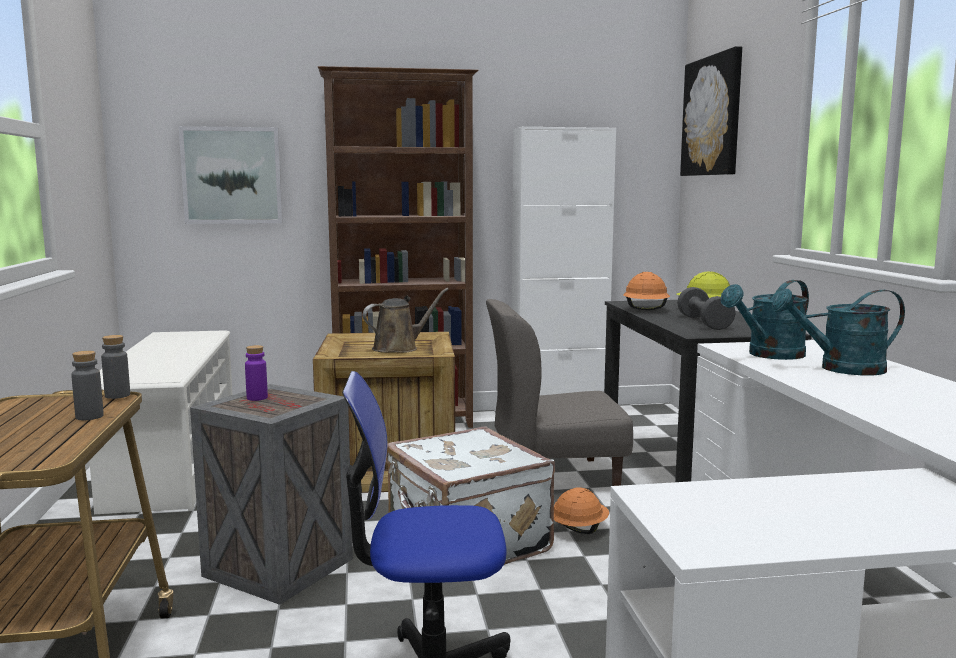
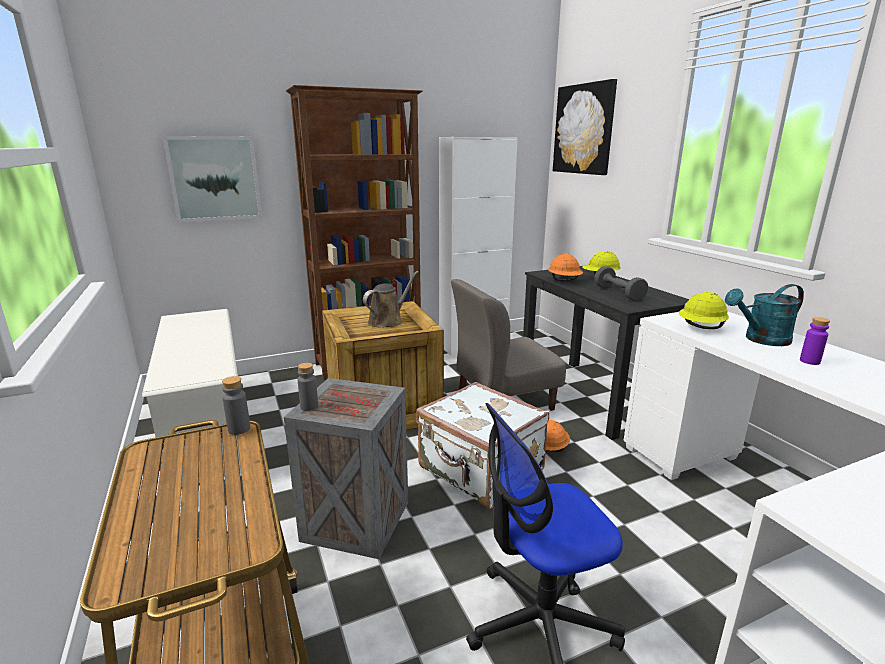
camera: 15 degrees left, 10 degrees up
grey bottle [71,351,104,420] -> grey bottle moved to [297,363,318,411]
purple bottle [245,345,268,401] -> purple bottle moved to [800,317,830,365]
turquoise watering can [721,280,809,360] -> yellow hard hat [679,291,729,329]

